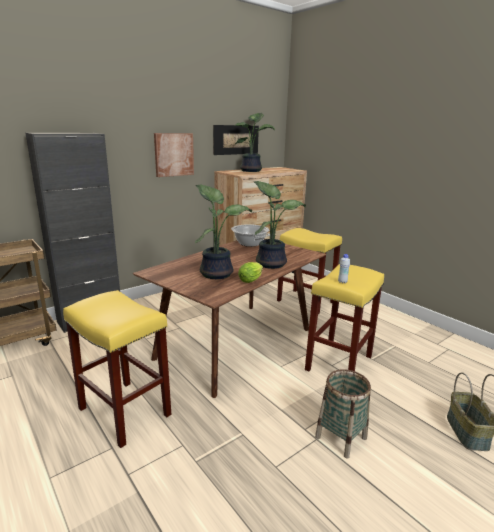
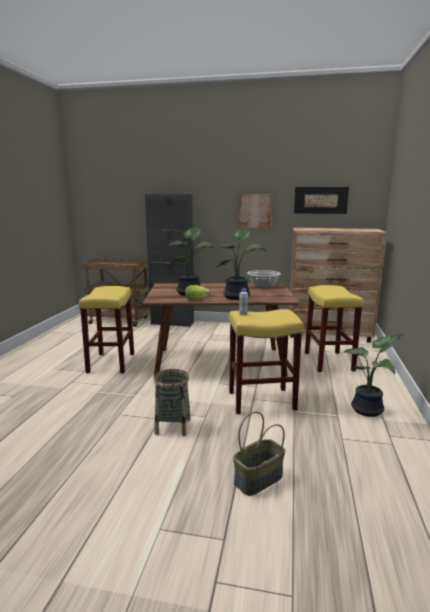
camera: 50 degrees right, 5 degrees down
potted plant [235,113,275,172] -> potted plant moved to [343,334,404,417]

